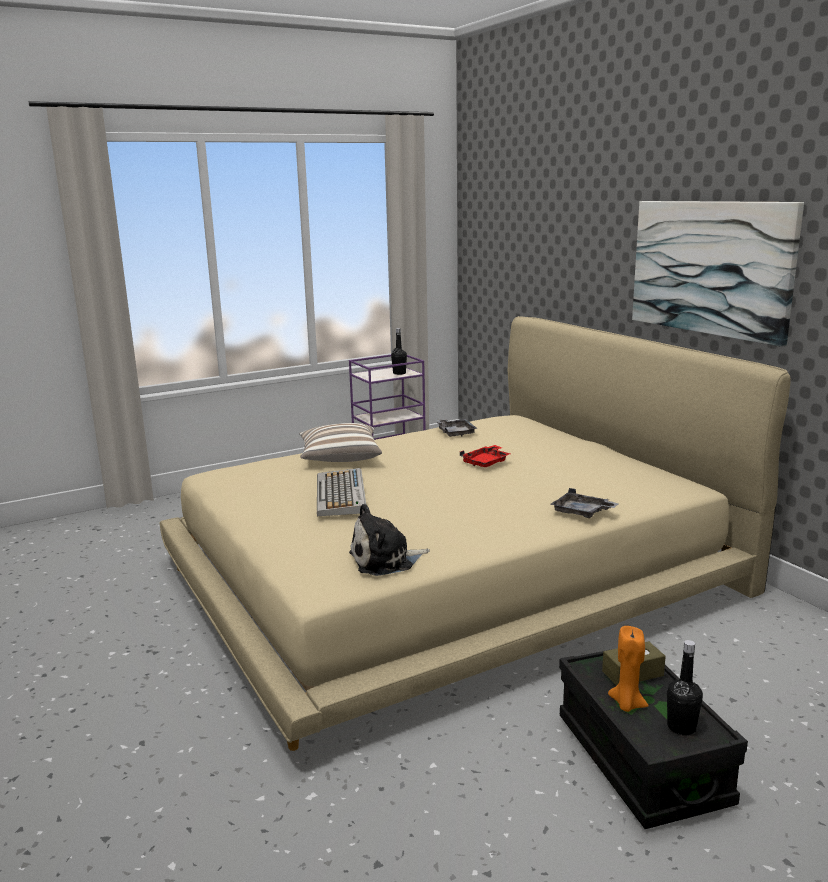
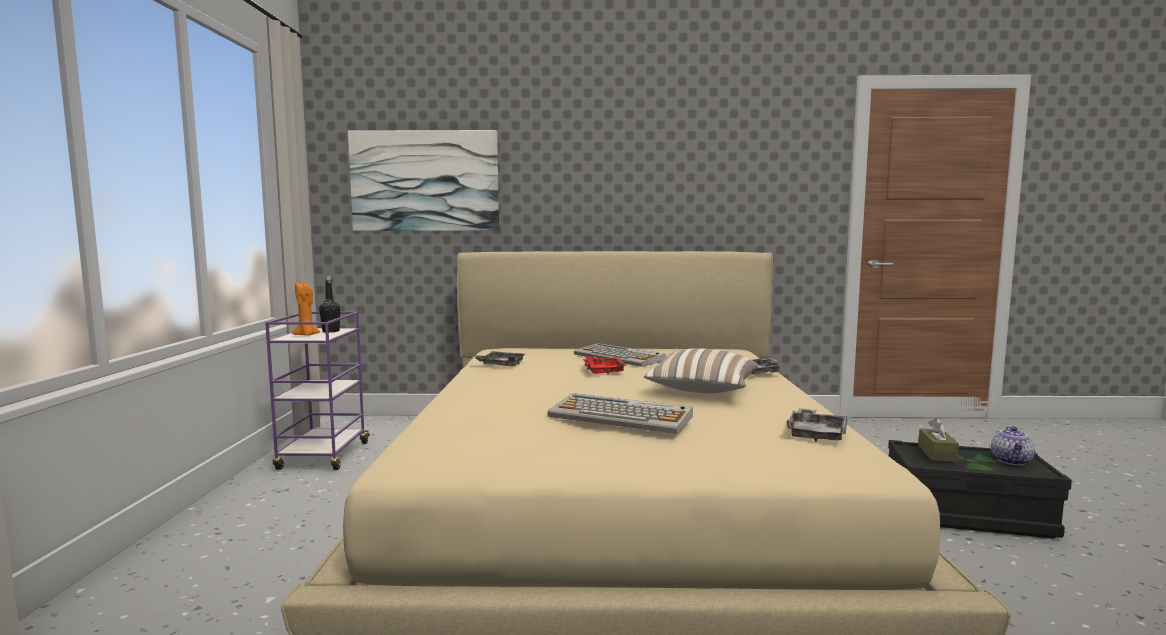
camera: 60 degrees left, 10 degrees down
pillow [300,423,382,462] -> pillow moved to [644,348,759,393]
plush toy [349,504,430,576] -> grey tray [787,408,848,441]
orange candle [608,626,649,712] -> orange candle moved to [292,281,320,336]
picture [632,201,804,347] -> picture moved to [348,130,499,231]
black bottle [667,640,703,736] -> teapot [991,426,1035,466]
none -> keyboard [574,343,666,367]

